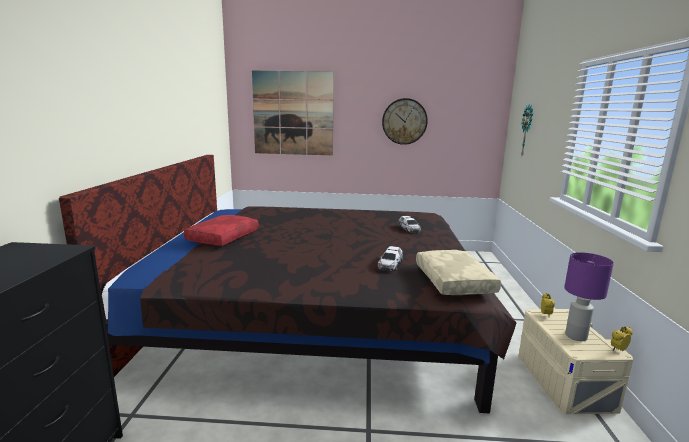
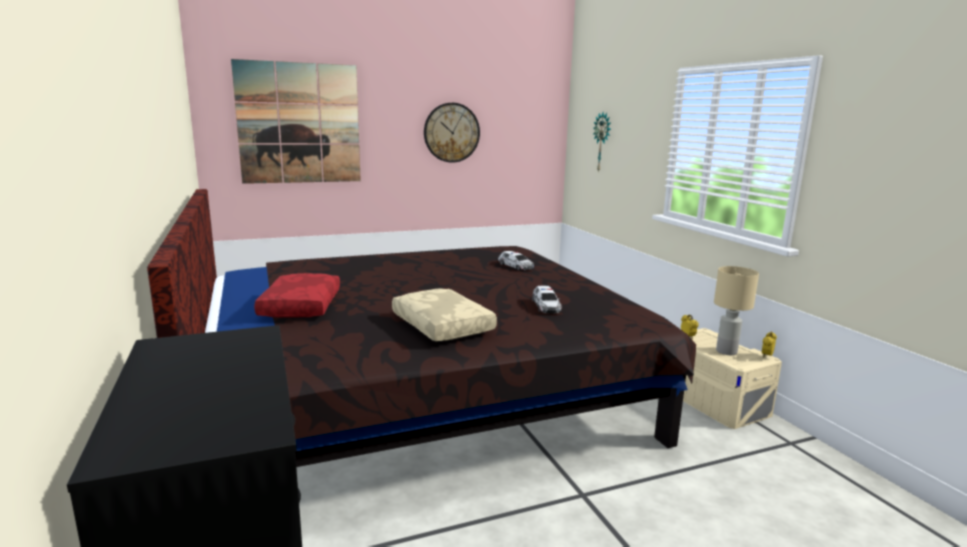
camera: 25 degrees left, 0 degrees up
beige pillow [416,250,501,295] -> beige pillow moved to [392,288,497,341]
purple table lamp [564,252,614,341] -> beige table lamp [714,266,759,355]

